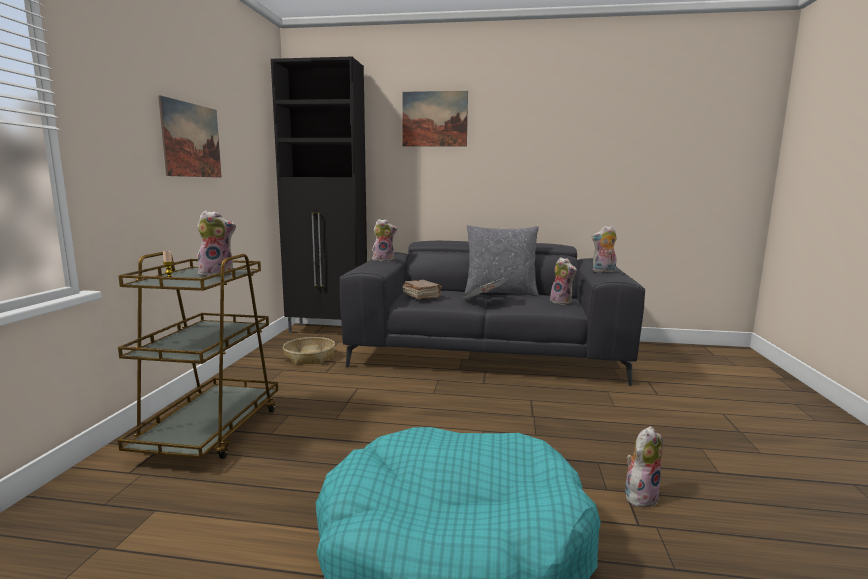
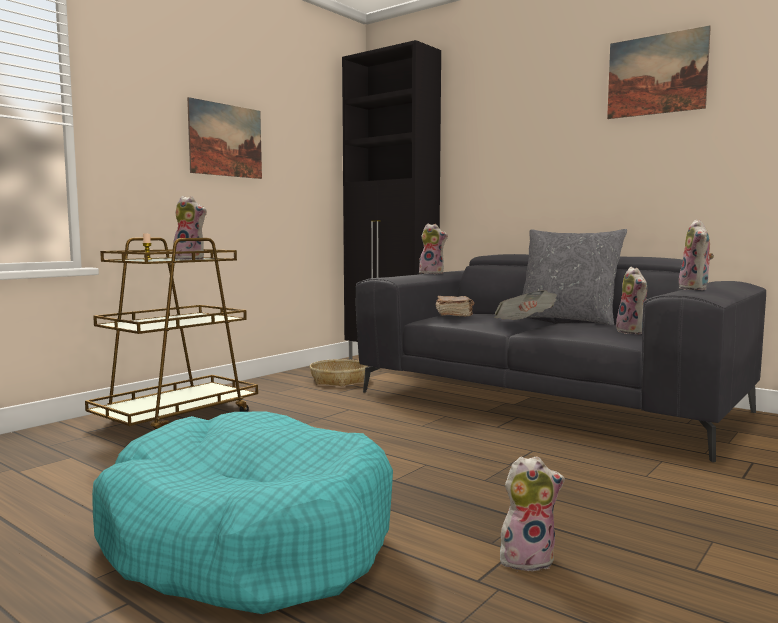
camera: 30 degrees right, 5 degrees down
picture [402,91,468,146] -> picture moved to [607,26,711,119]
plush toy [592,226,617,273] -> plush toy turned 105 degrees counterclockwise [679,220,714,290]

